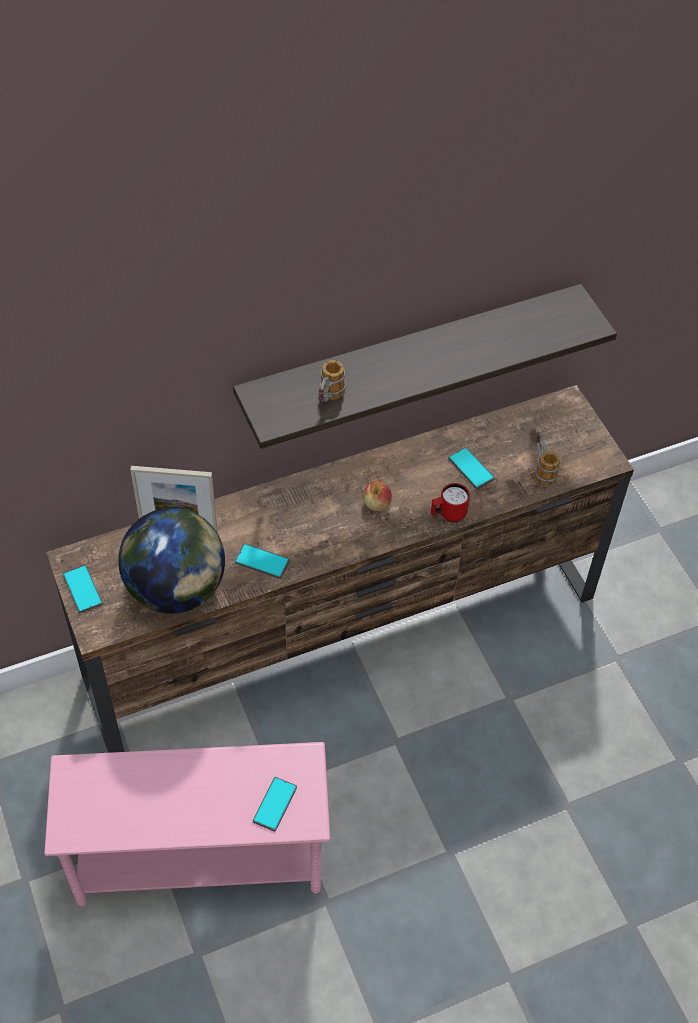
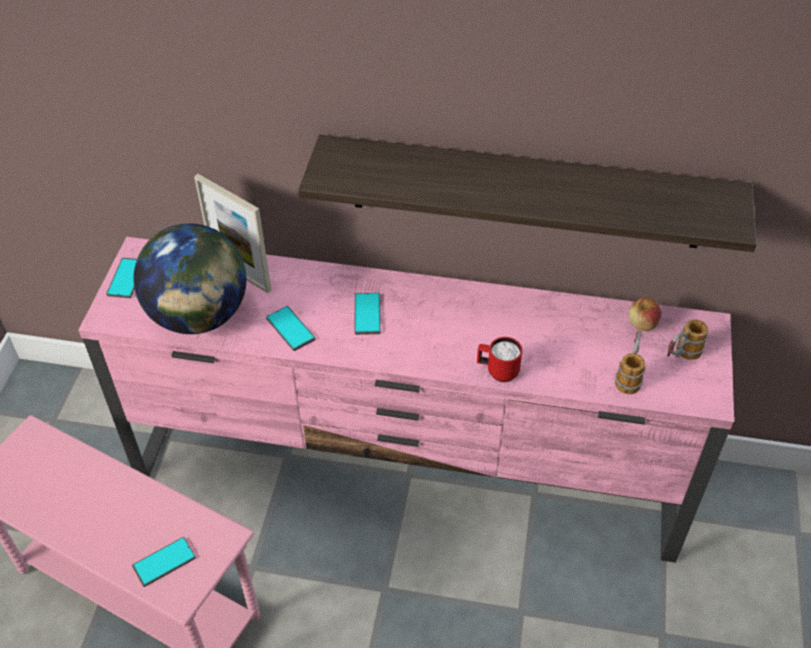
camera: 35 degrees right, 5 degrees down
brown tv stand [46,385,634,753] -> pink tv stand [78,237,734,563]
mug [319,360,346,404] -> mug moved to [667,319,708,360]
apple [363,481,392,511] -> apple moved to [629,298,661,331]
phone [448,447,495,489] -> phone moved to [355,293,381,335]

